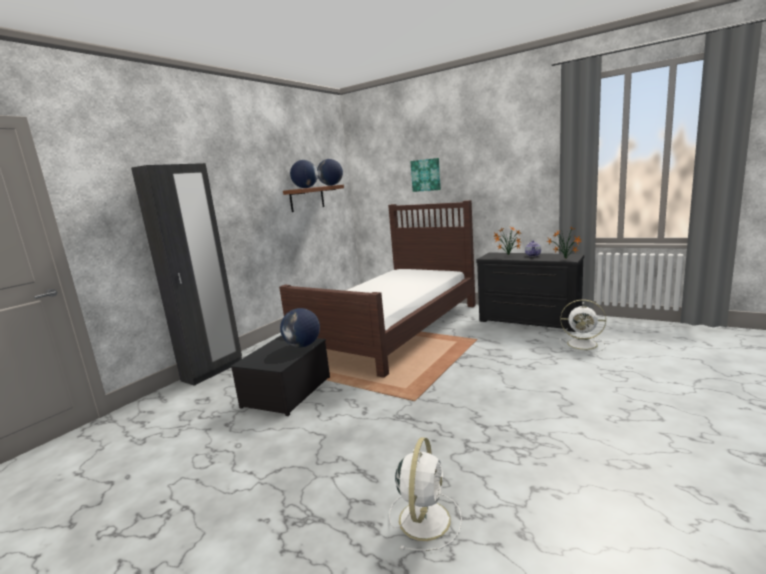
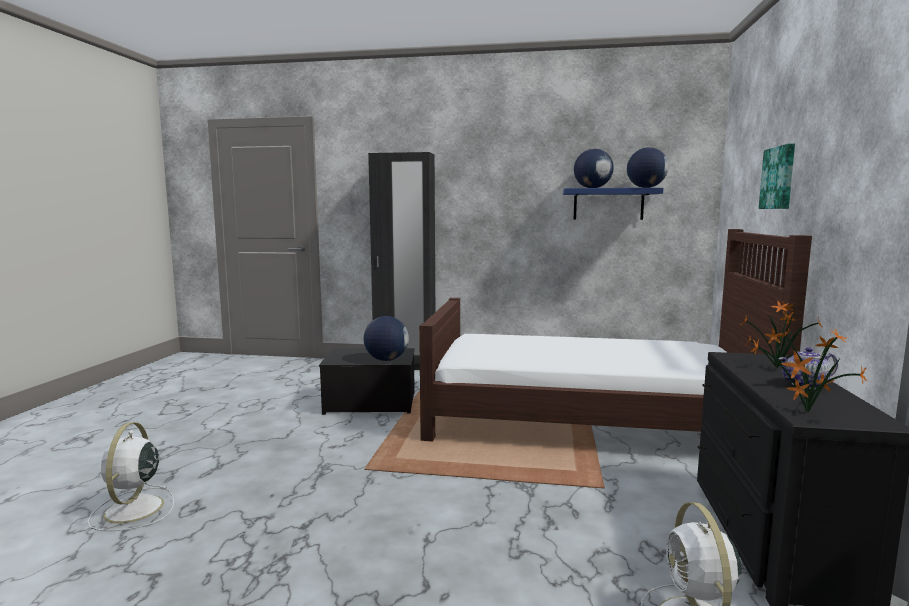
camera: 65 degrees right, 5 degrees down
brown shelf [283,185,344,212] -> blue shelf [563,188,663,220]
white fan [389,437,462,551] -> white fan turned 90 degrees clockwise [87,422,174,531]

